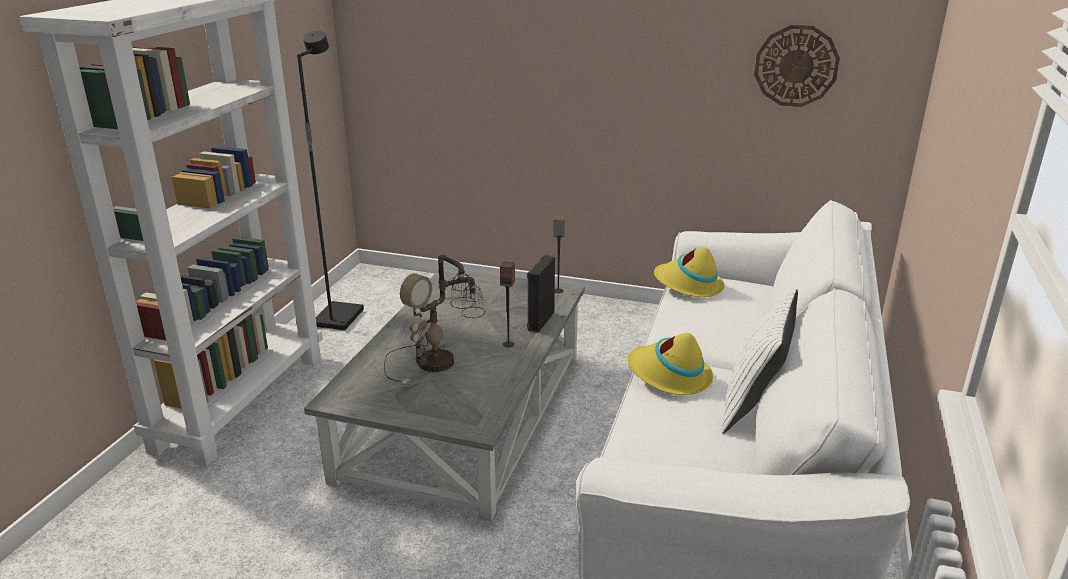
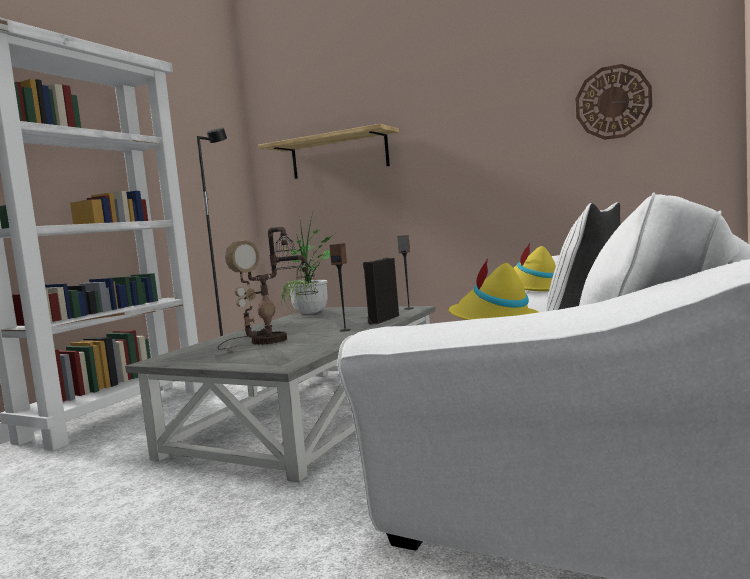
camera: 10 degrees right, 20 degrees down
none -> shelf [259,124,399,179]
none -> potted plant [280,209,334,314]

